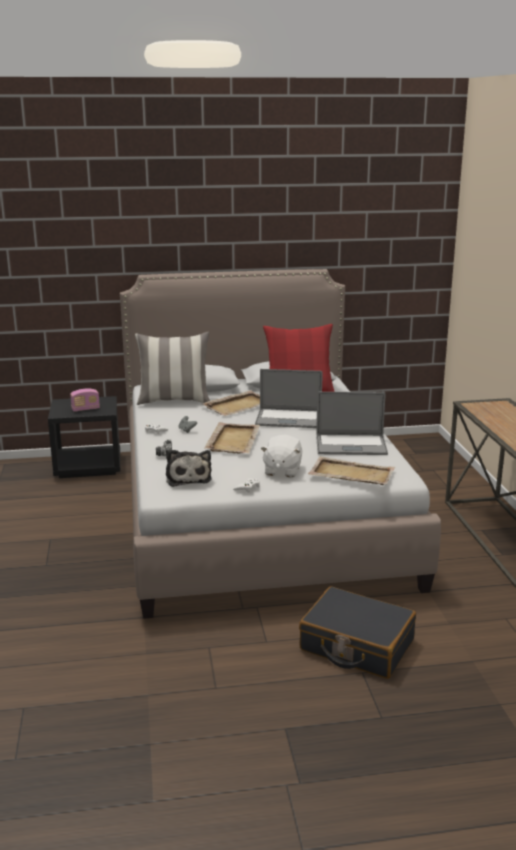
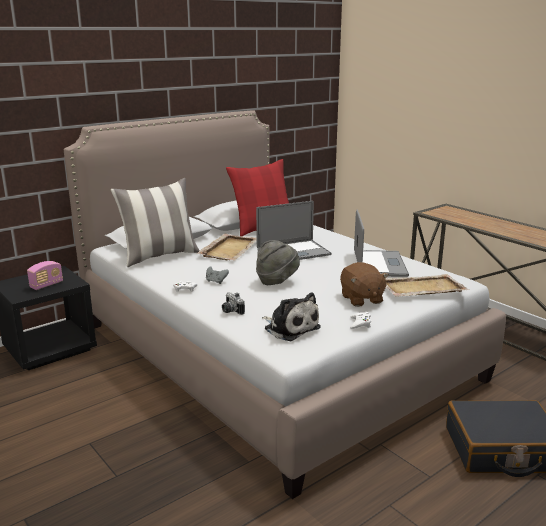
camera: 30 degrees left, 0 degrees up
beige tray [204,422,260,454] -> grey hat [256,240,300,285]
white plush toy [261,435,302,478] -> brown plush toy [340,262,389,307]
laptop [316,392,388,455] -> laptop turned 60 degrees counterclockwise [354,209,409,277]

